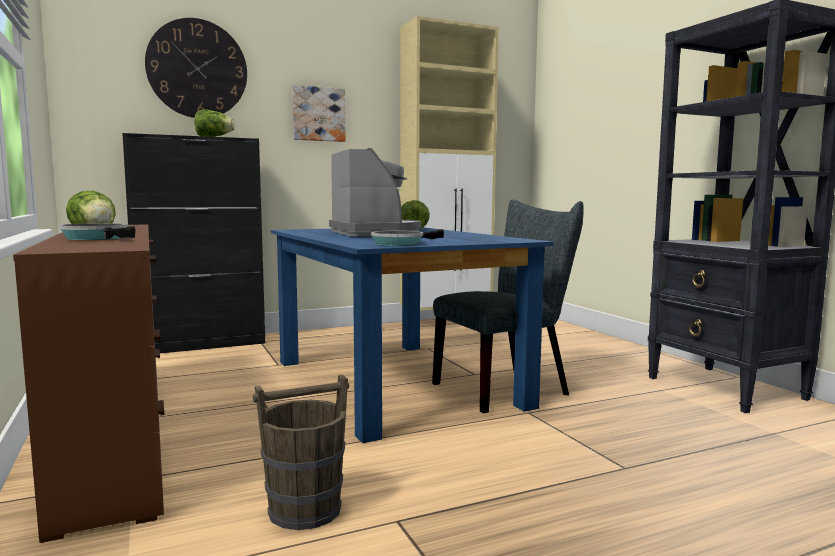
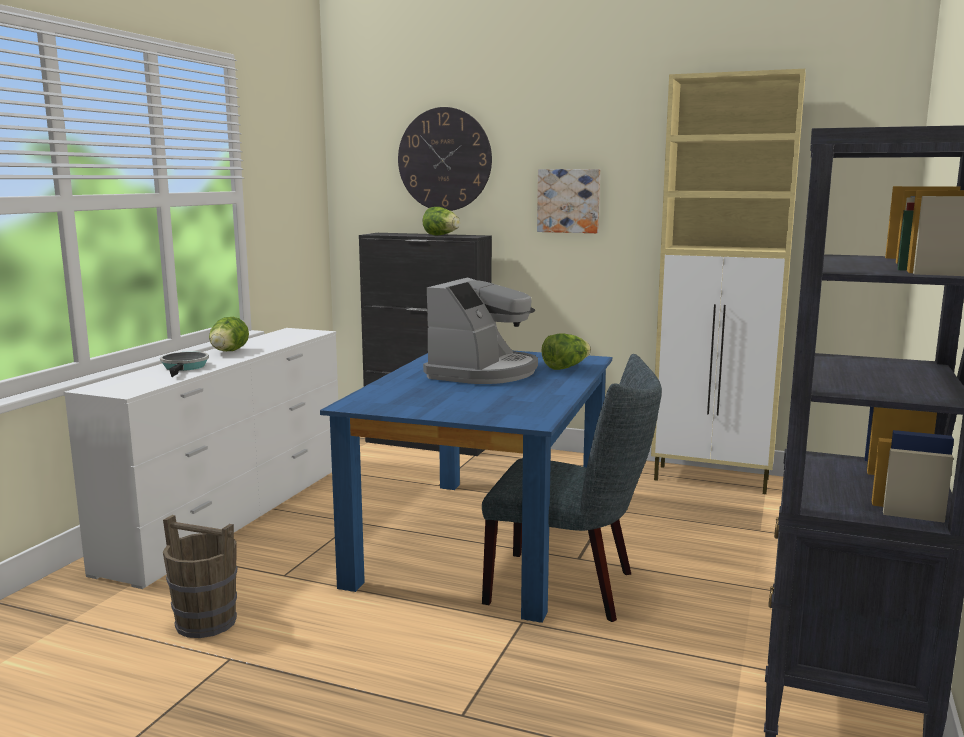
camera: 45 degrees right, 5 degrees up
brown dresser [13,224,164,543] -> white dresser [63,328,338,589]
frying pan [371,229,444,246] -> none

